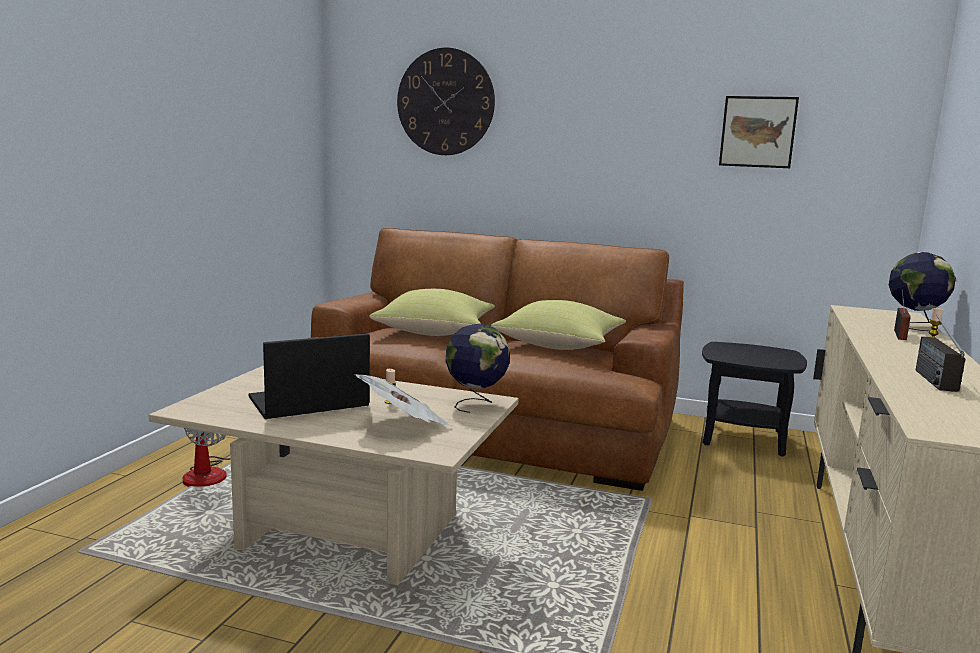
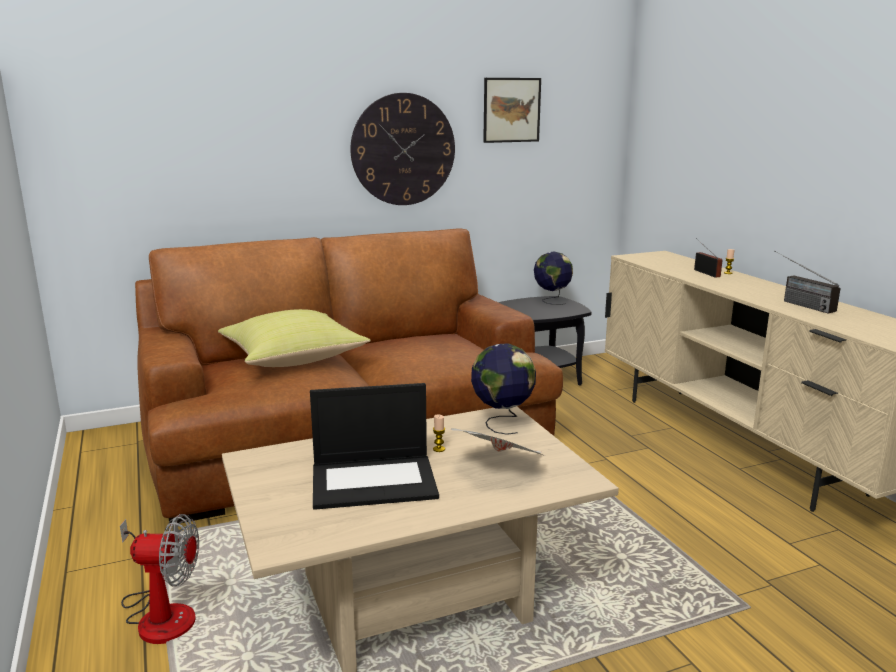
camera: 40 degrees left, 5 degrees up
laptop [249,333,370,419] -> laptop turned 120 degrees counterclockwise [310,383,439,510]
wall clock [397,48,495,155] -> wall clock moved to [350,93,455,205]
yellow pillow [491,300,626,350] -> none
globe [889,252,956,331] -> globe moved to [534,252,573,305]

